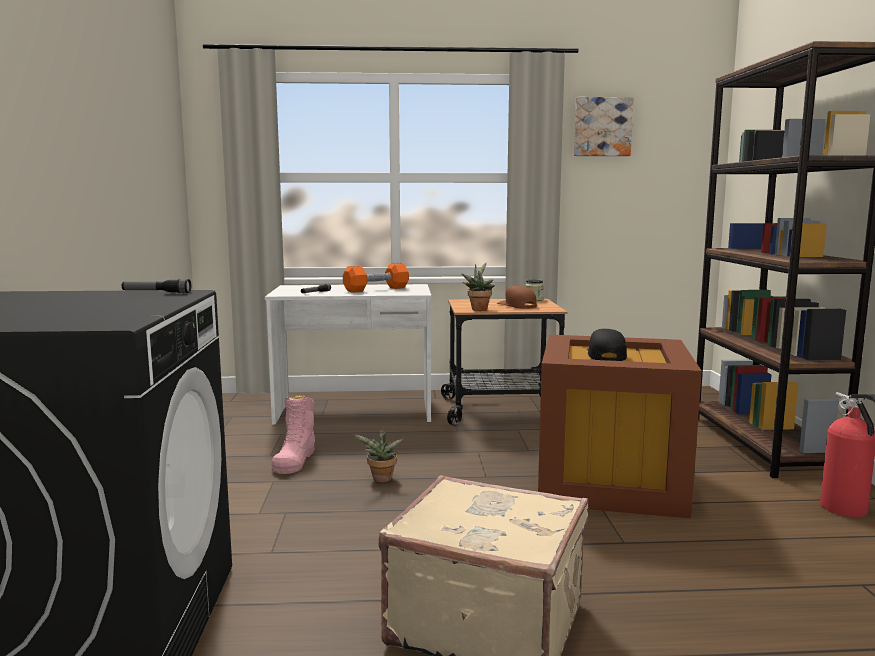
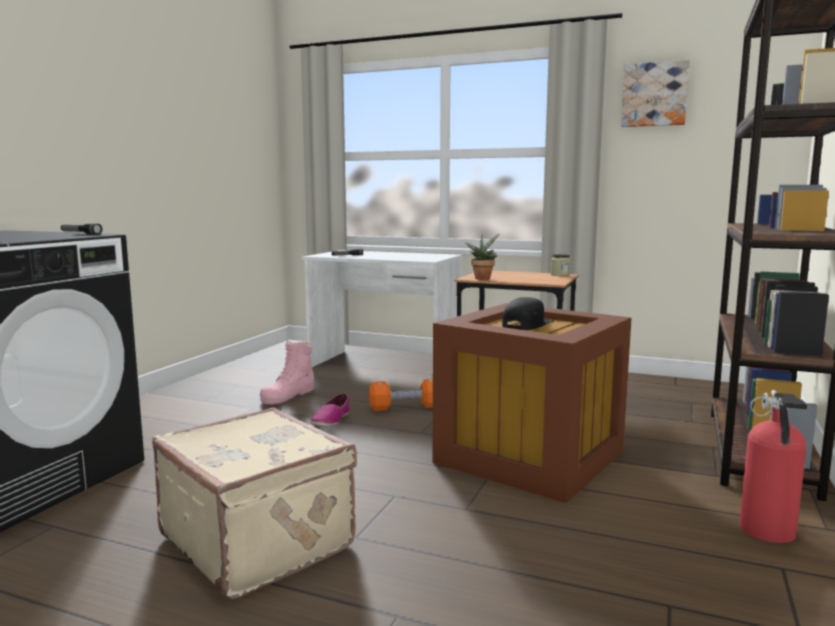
camera: 25 degrees right, 0 degrees up
orange dumbbell [343,263,409,293] -> orange dumbbell moved to [369,379,433,411]
potted plant [354,430,403,483] -> shoe [310,393,350,427]
brown cap [496,286,537,309] -> none

